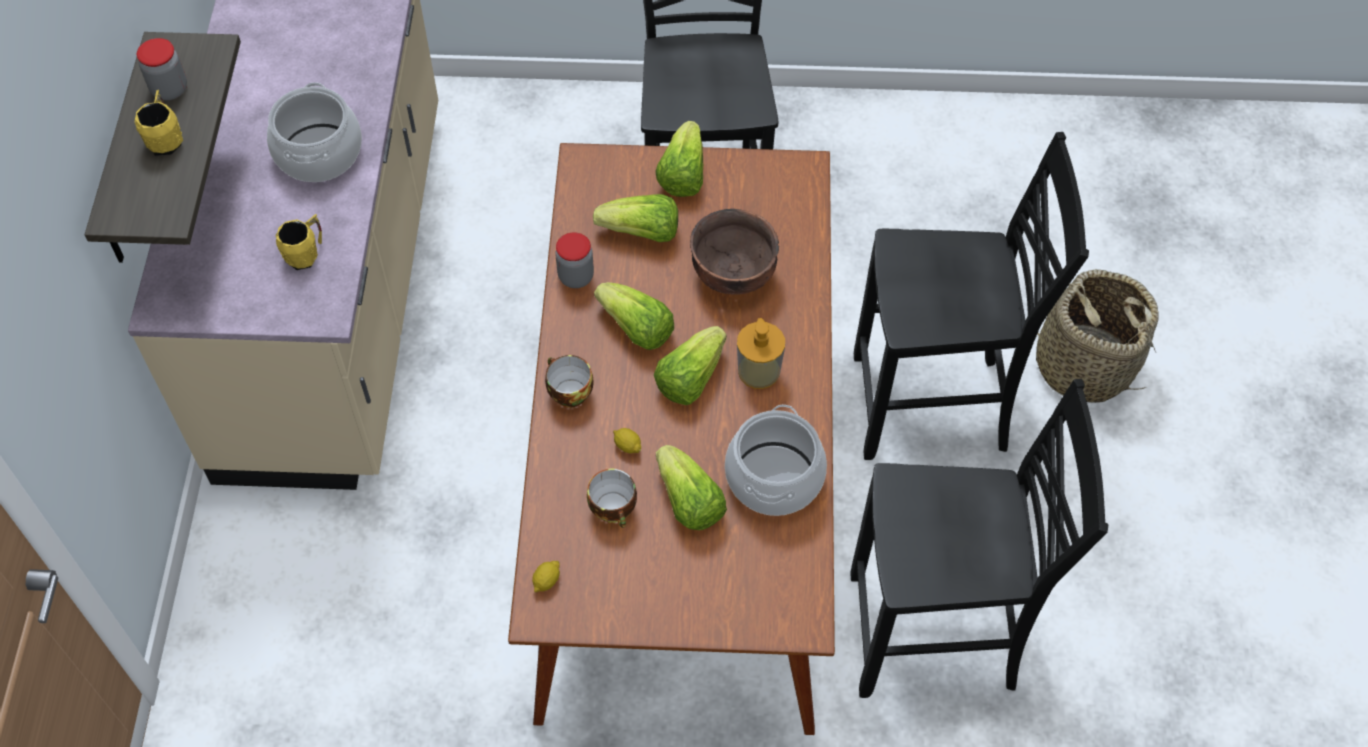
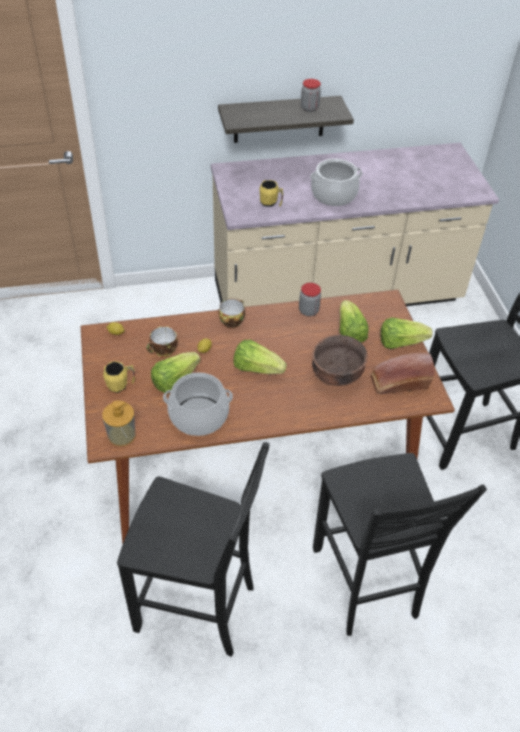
camera: 75 degrees right, 10 degrees down
yellow mug [134,90,183,156] -> yellow mug moved to [103,361,135,393]
lettuce [594,282,674,350] -> none
soap dispenser [737,318,785,389] -> soap dispenser moved to [102,400,136,446]
black chair [851,379,1108,698] -> black chair turned 60 degrees counterclockwise [117,442,269,657]
basket [1036,269,1158,403] -> none
none -> bread [371,353,435,394]

